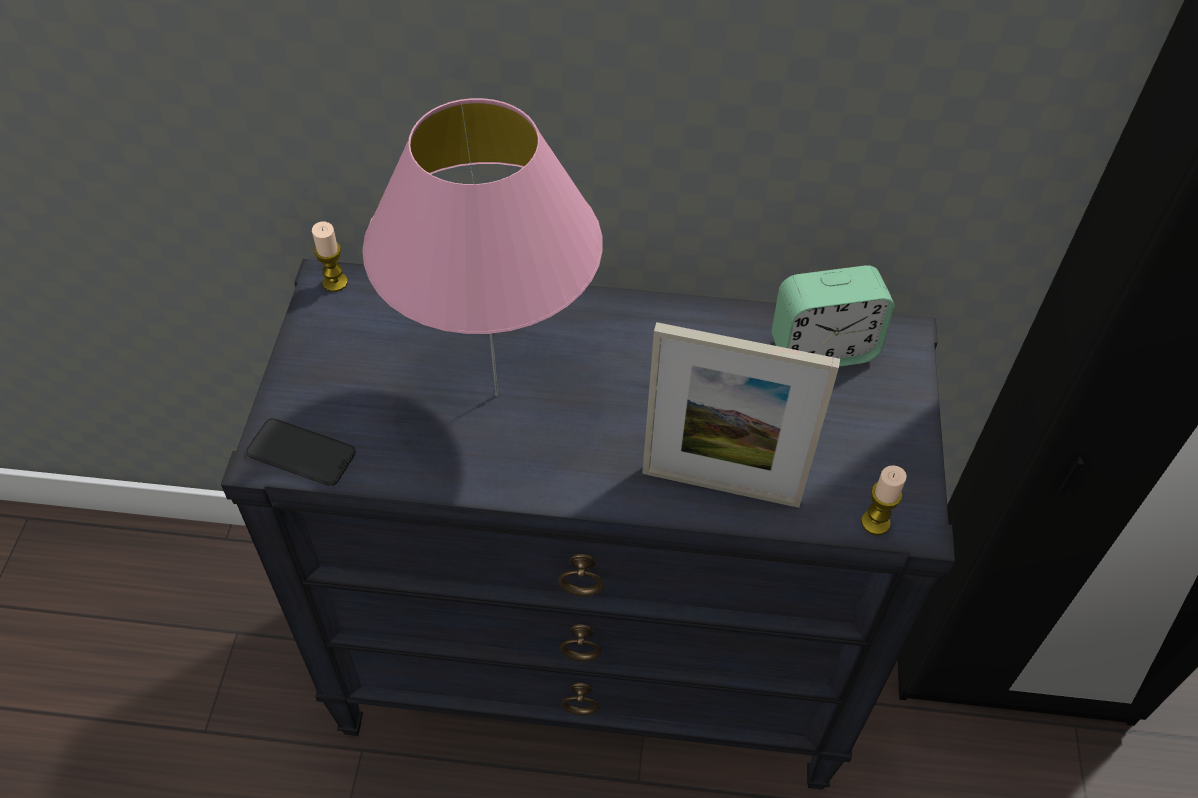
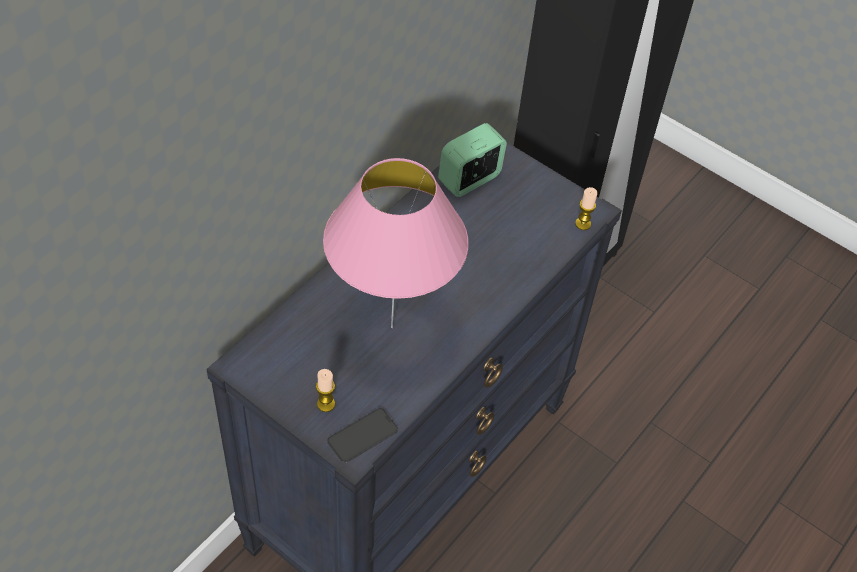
camera: 60 degrees left, 0 degrees up
candle [312,222,348,292] -> candle moved to [316,369,335,412]
picture frame [642,322,840,508] -> none
alarm clock [771,265,895,367] -> alarm clock turned 150 degrees counterclockwise [438,123,507,197]

